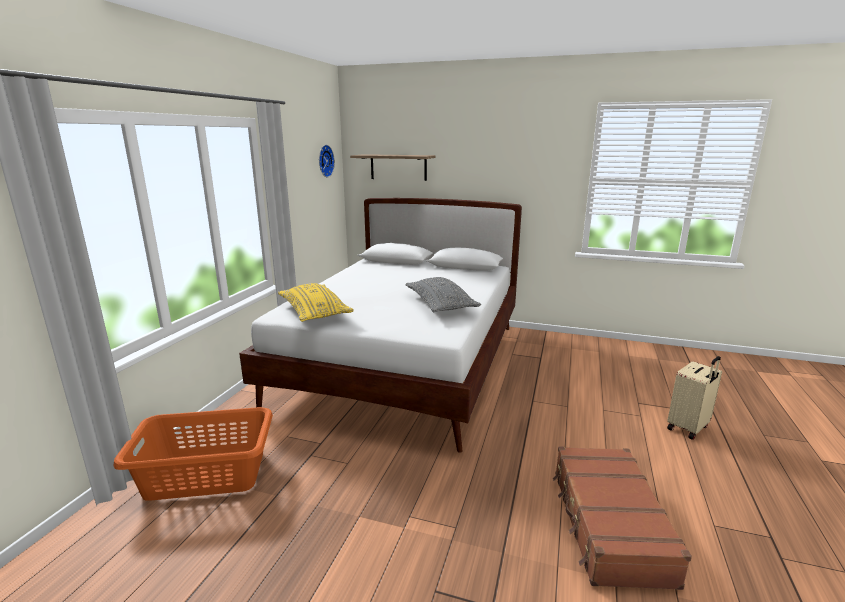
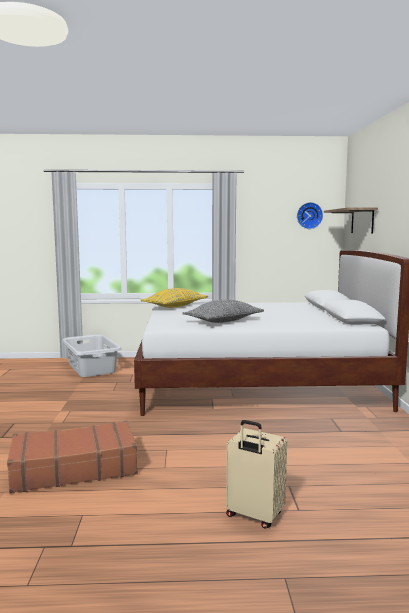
camera: 70 degrees right, 10 degrees down
orange laundry basket [113,407,273,501] -> grey laundry basket [62,334,122,377]

